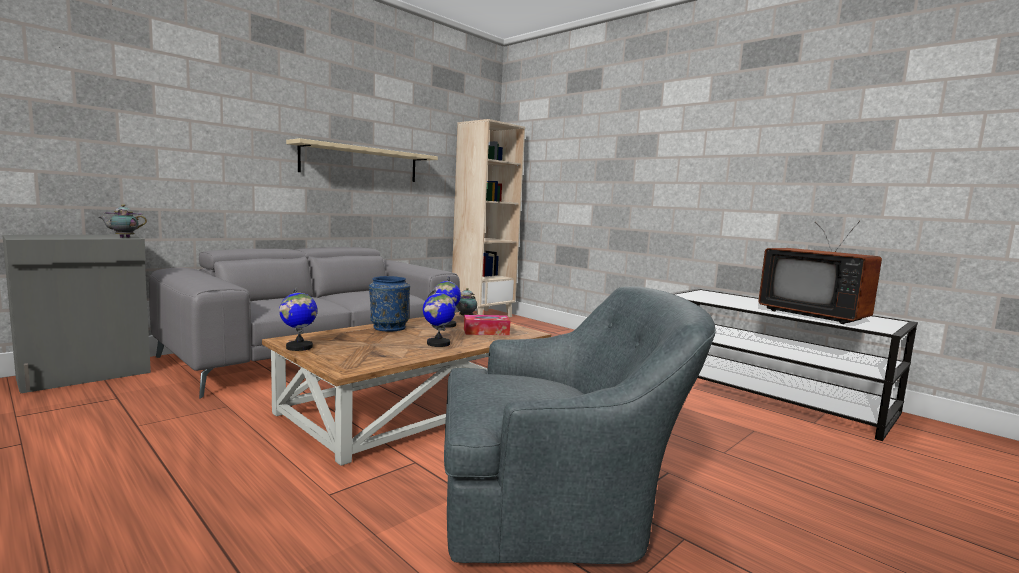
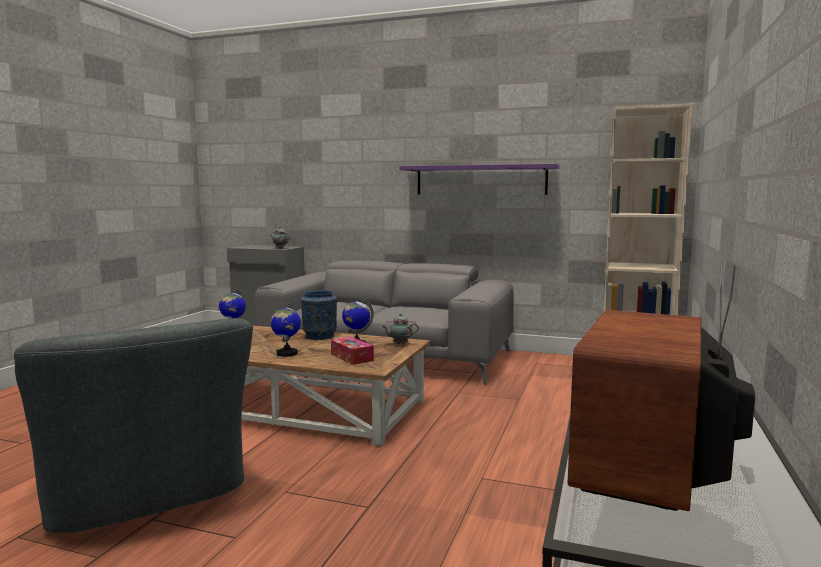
camera: 65 degrees right, 0 degrees up
beige shelf [286,138,438,182] -> purple shelf [399,164,560,195]

